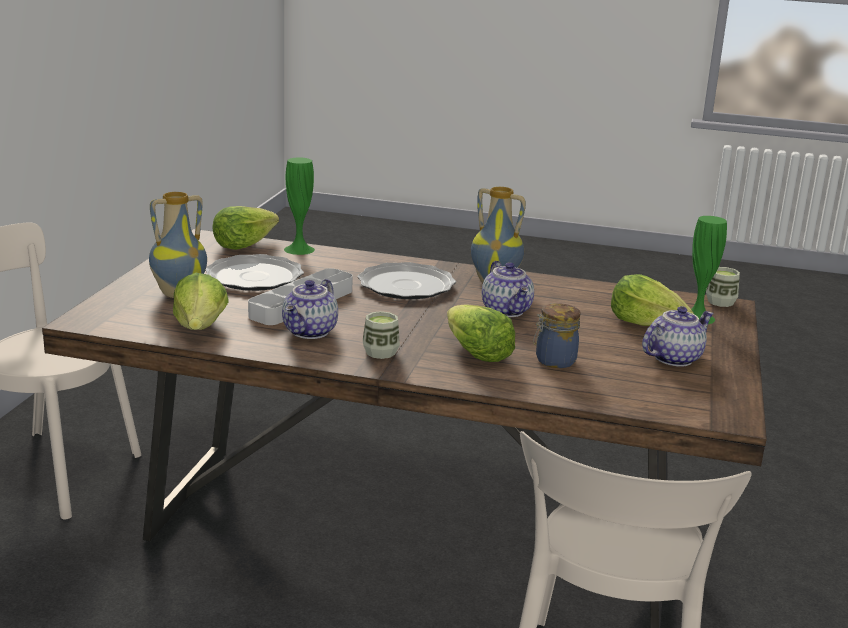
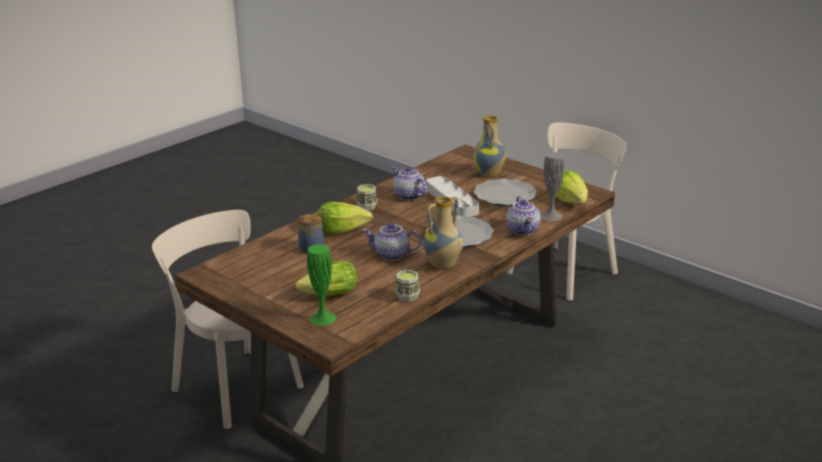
camera: 120 degrees right, 5 degrees up
lettuce [173,273,229,330] -> none
green vase [284,157,315,255] -> grey vase [540,152,564,221]
teapot [642,306,714,367] -> teapot moved to [506,196,541,235]
cup [706,267,740,307] -> cup moved to [395,270,420,302]

